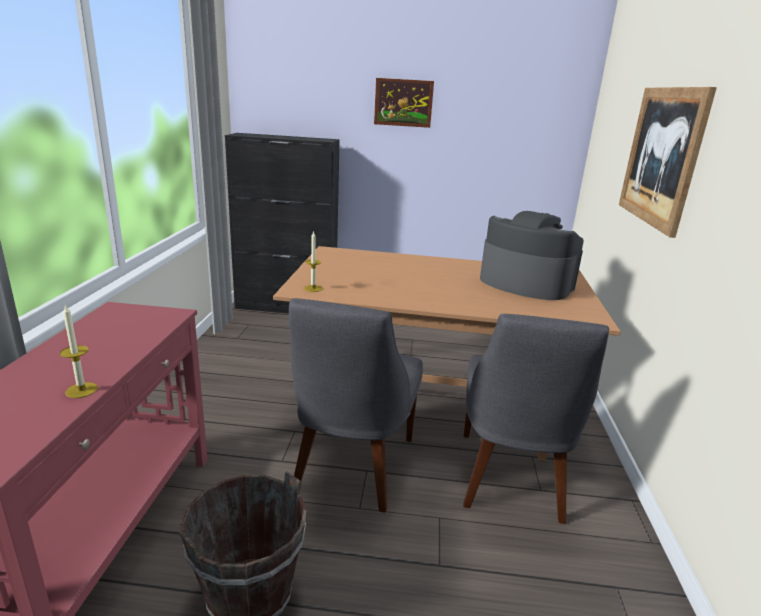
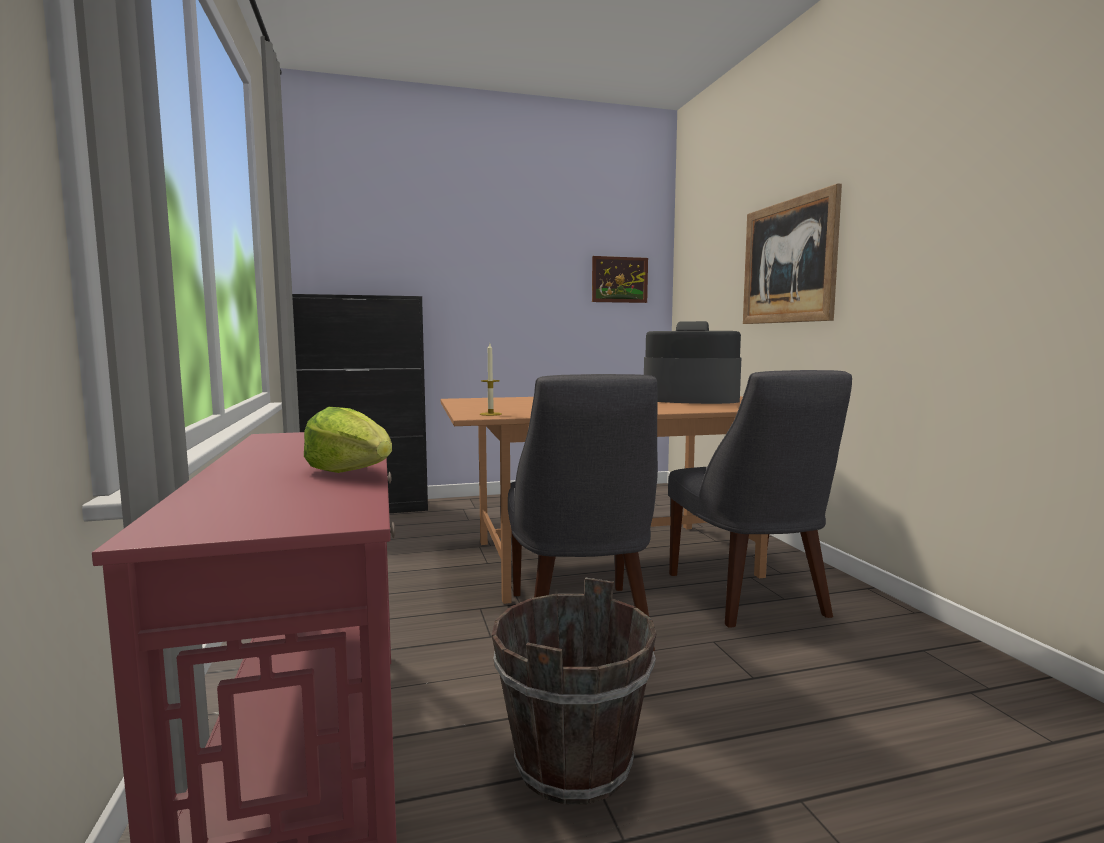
camera: 20 degrees left, 15 degrees down
candle [60,304,98,398] -> lettuce [304,407,392,473]
picture [374,78,434,128] -> picture moved to [592,256,648,303]

